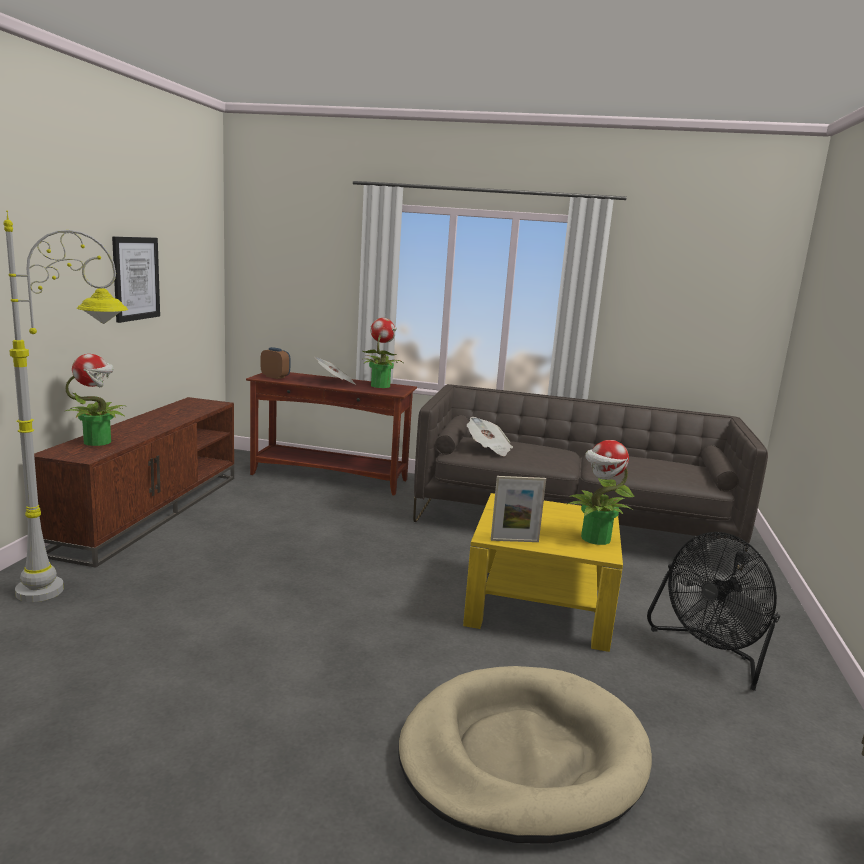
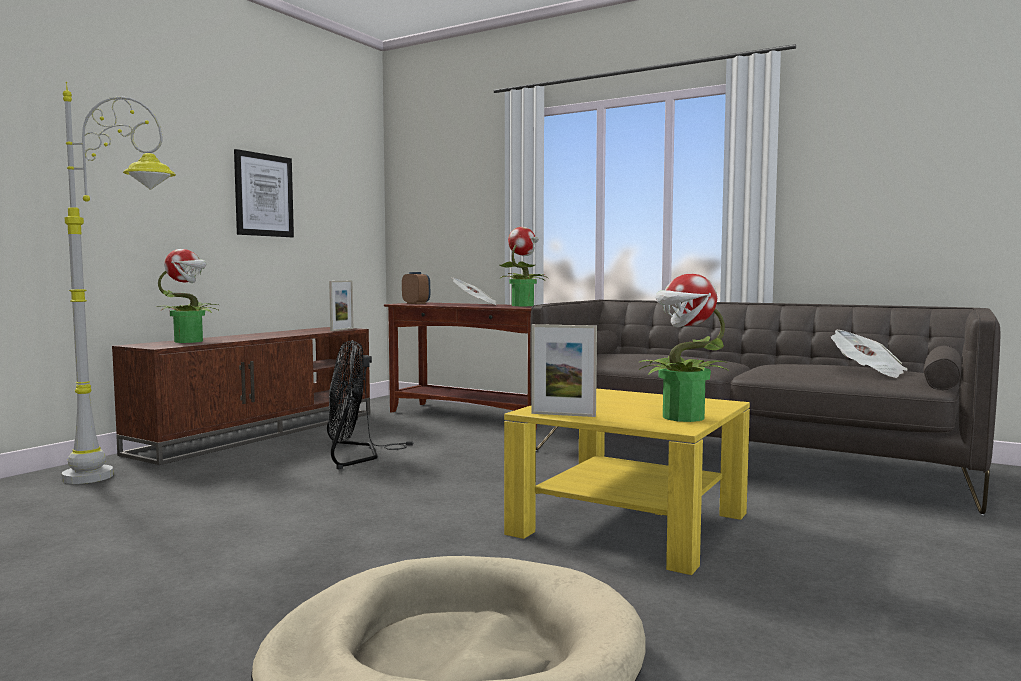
camera: 20 degrees right, 10 degrees down
newspaper [467,417,513,456] -> newspaper moved to [831,330,908,378]
black fan [647,532,780,691] -> black fan moved to [327,340,415,470]
none -> picture frame [329,281,353,331]

